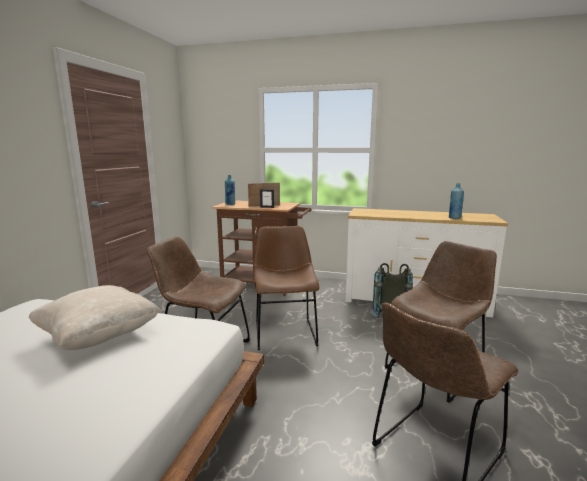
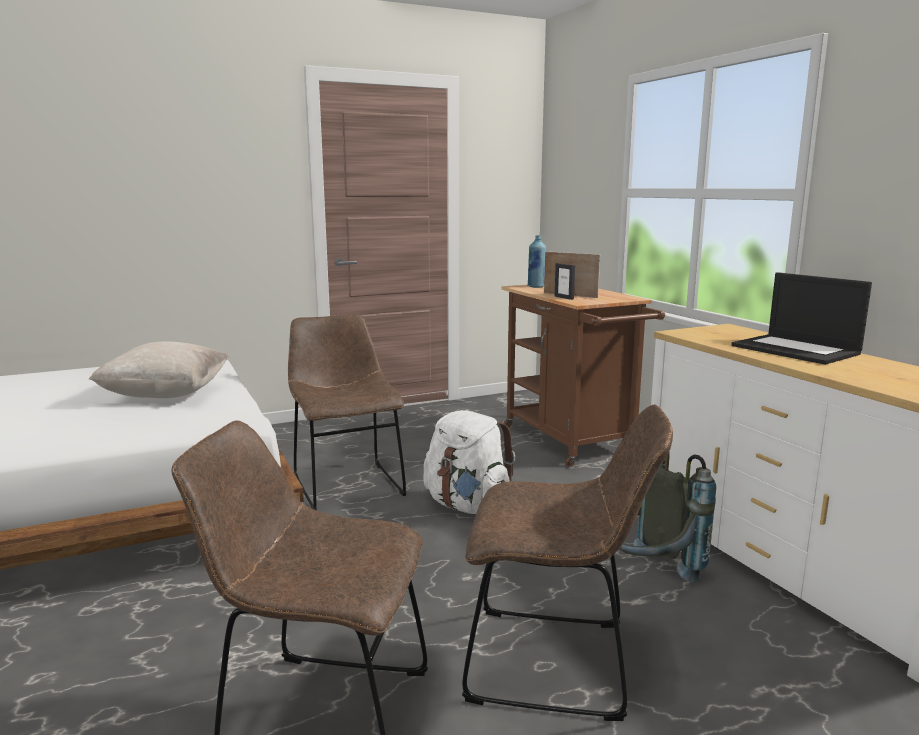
camera: 50 degrees right, 0 degrees up
brown chair [253,226,320,350] -> white backpack [423,410,515,514]
blue bottle [449,183,464,219] -> none
none -> laptop [731,272,872,365]

